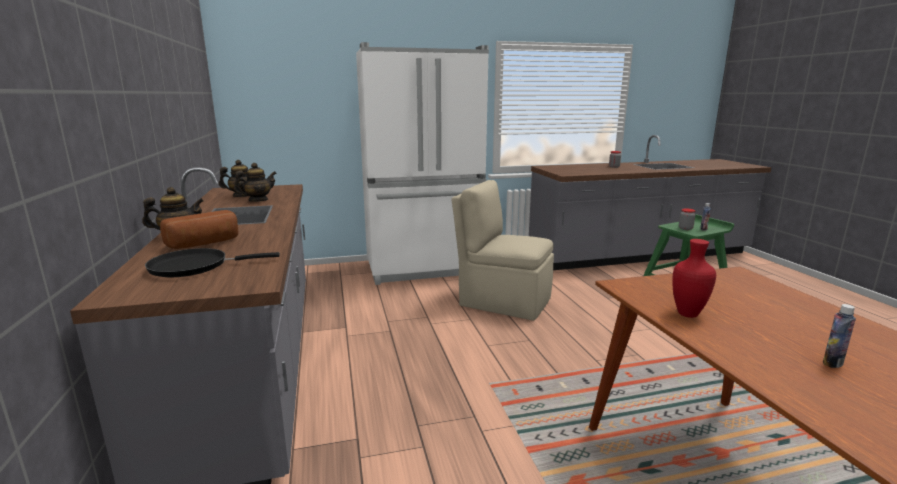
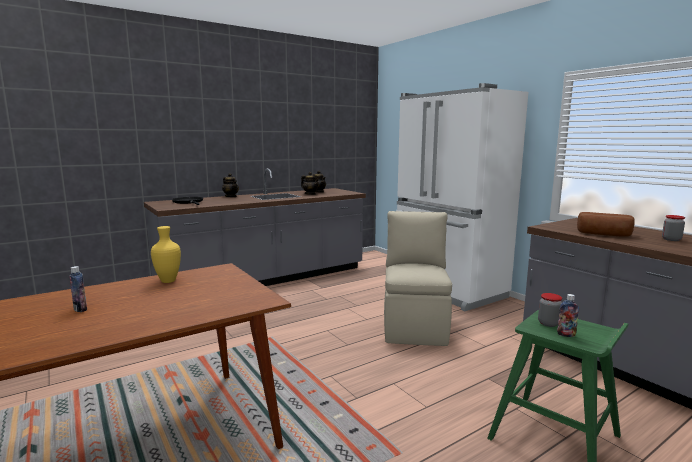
camera: 70 degrees right, 5 degrees down
bread [160,210,239,249] -> bread moved to [577,212,635,236]
red vase [672,239,716,318] -> yellow vase [151,226,181,283]

